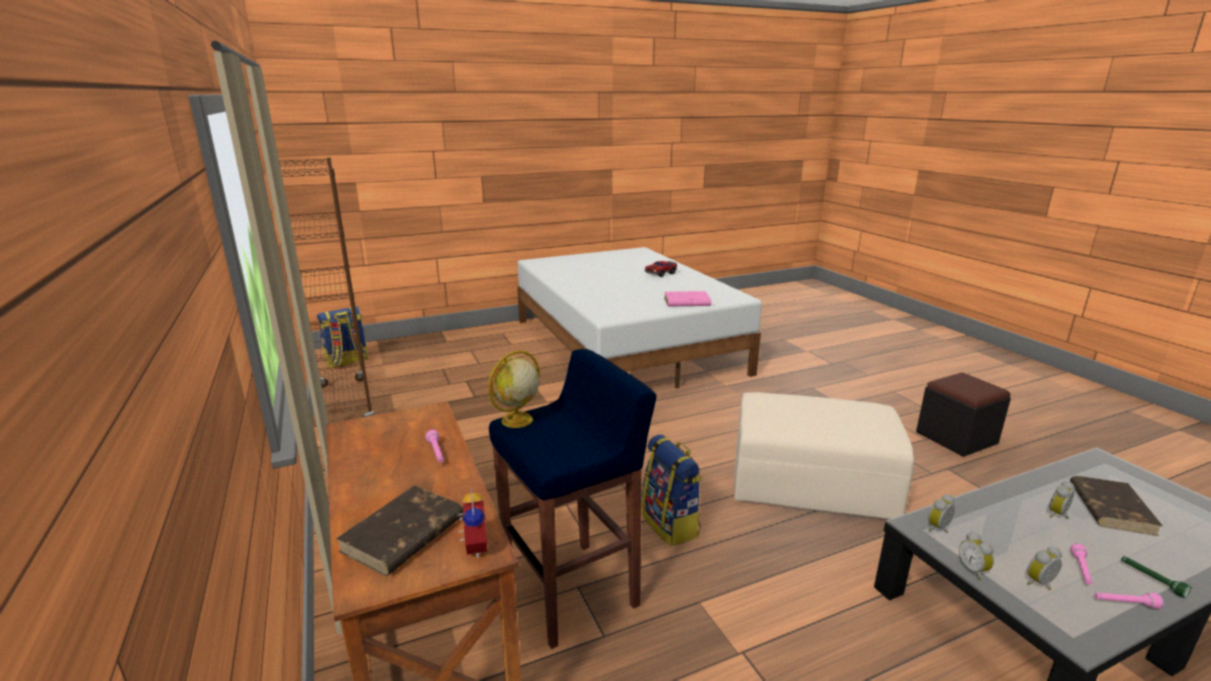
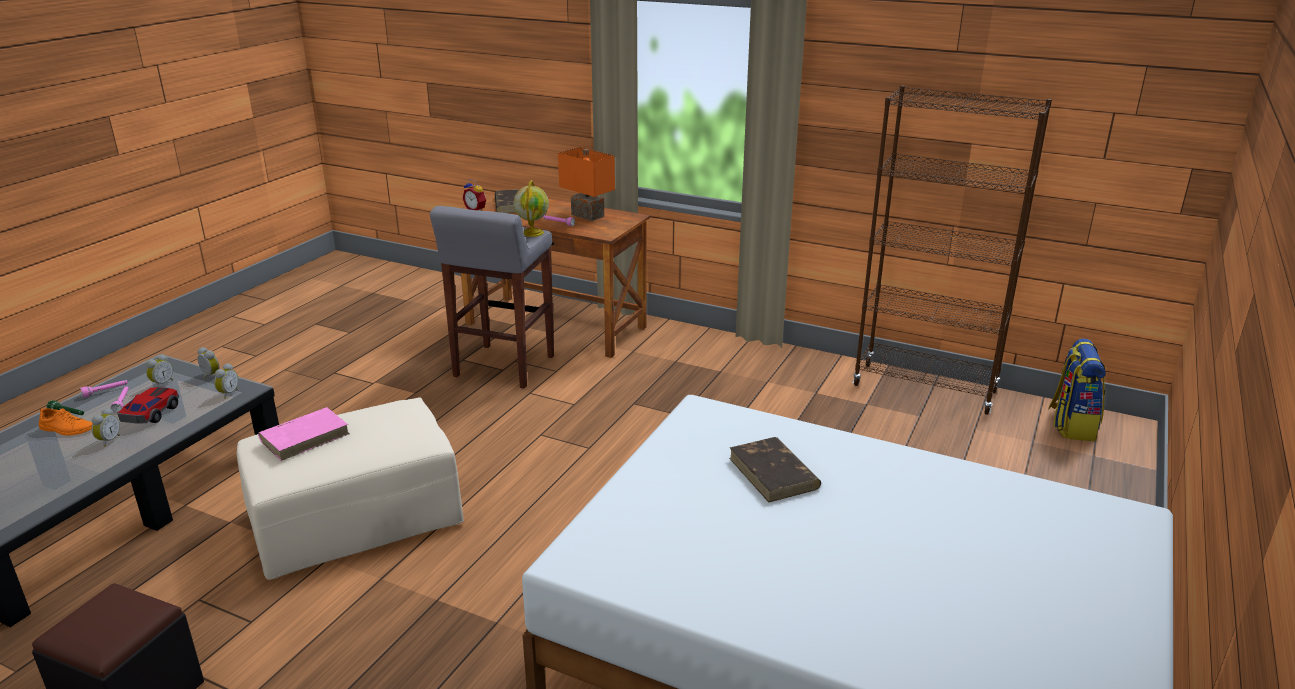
camera: 140 degrees right, 5 degrees up
blue stool [489,349,656,649] -> grey stool [430,206,554,389]
backpack [641,435,702,546] -> none
toy car [645,261,677,277] -> toy car moved to [117,387,179,424]
pink book [664,291,712,307] -> pink book moved to [258,407,349,461]
brown book [1070,476,1163,536] -> brown book moved to [729,437,821,503]
none -> orange shoe [39,408,93,436]
none -> orange table lamp [558,147,615,221]

